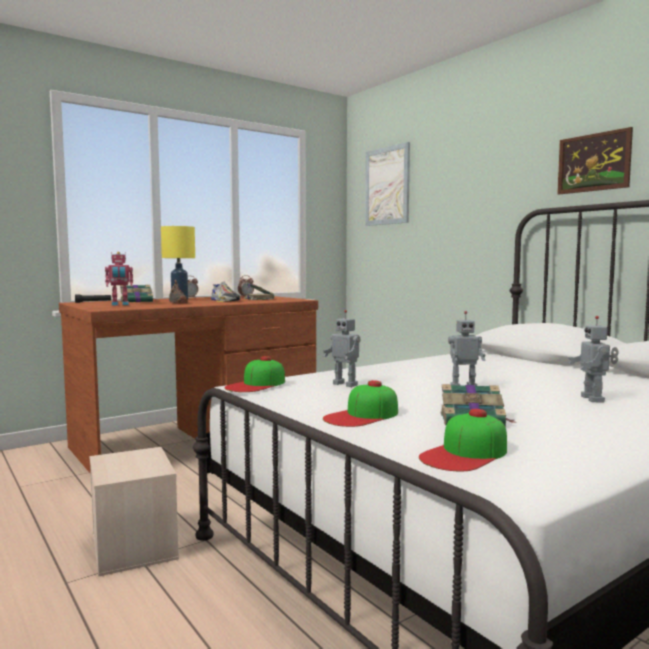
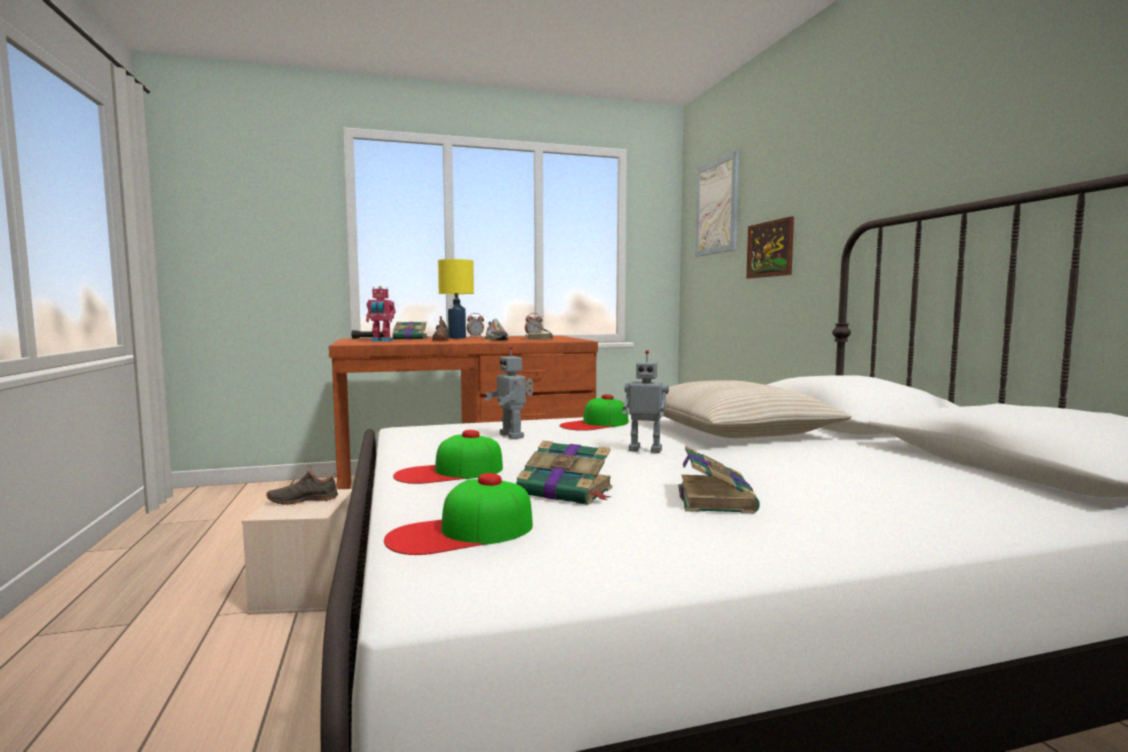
camera: 20 degrees right, 0 degrees up
cap [224,356,285,392] -> cap moved to [560,394,629,431]
picture [557,127,633,195] -> picture moved to [746,216,794,279]
toy robot [568,316,619,402] -> none
none -> black shoe [266,465,338,505]
none -> beige pillow [664,380,852,438]
none -> book [678,446,760,514]

